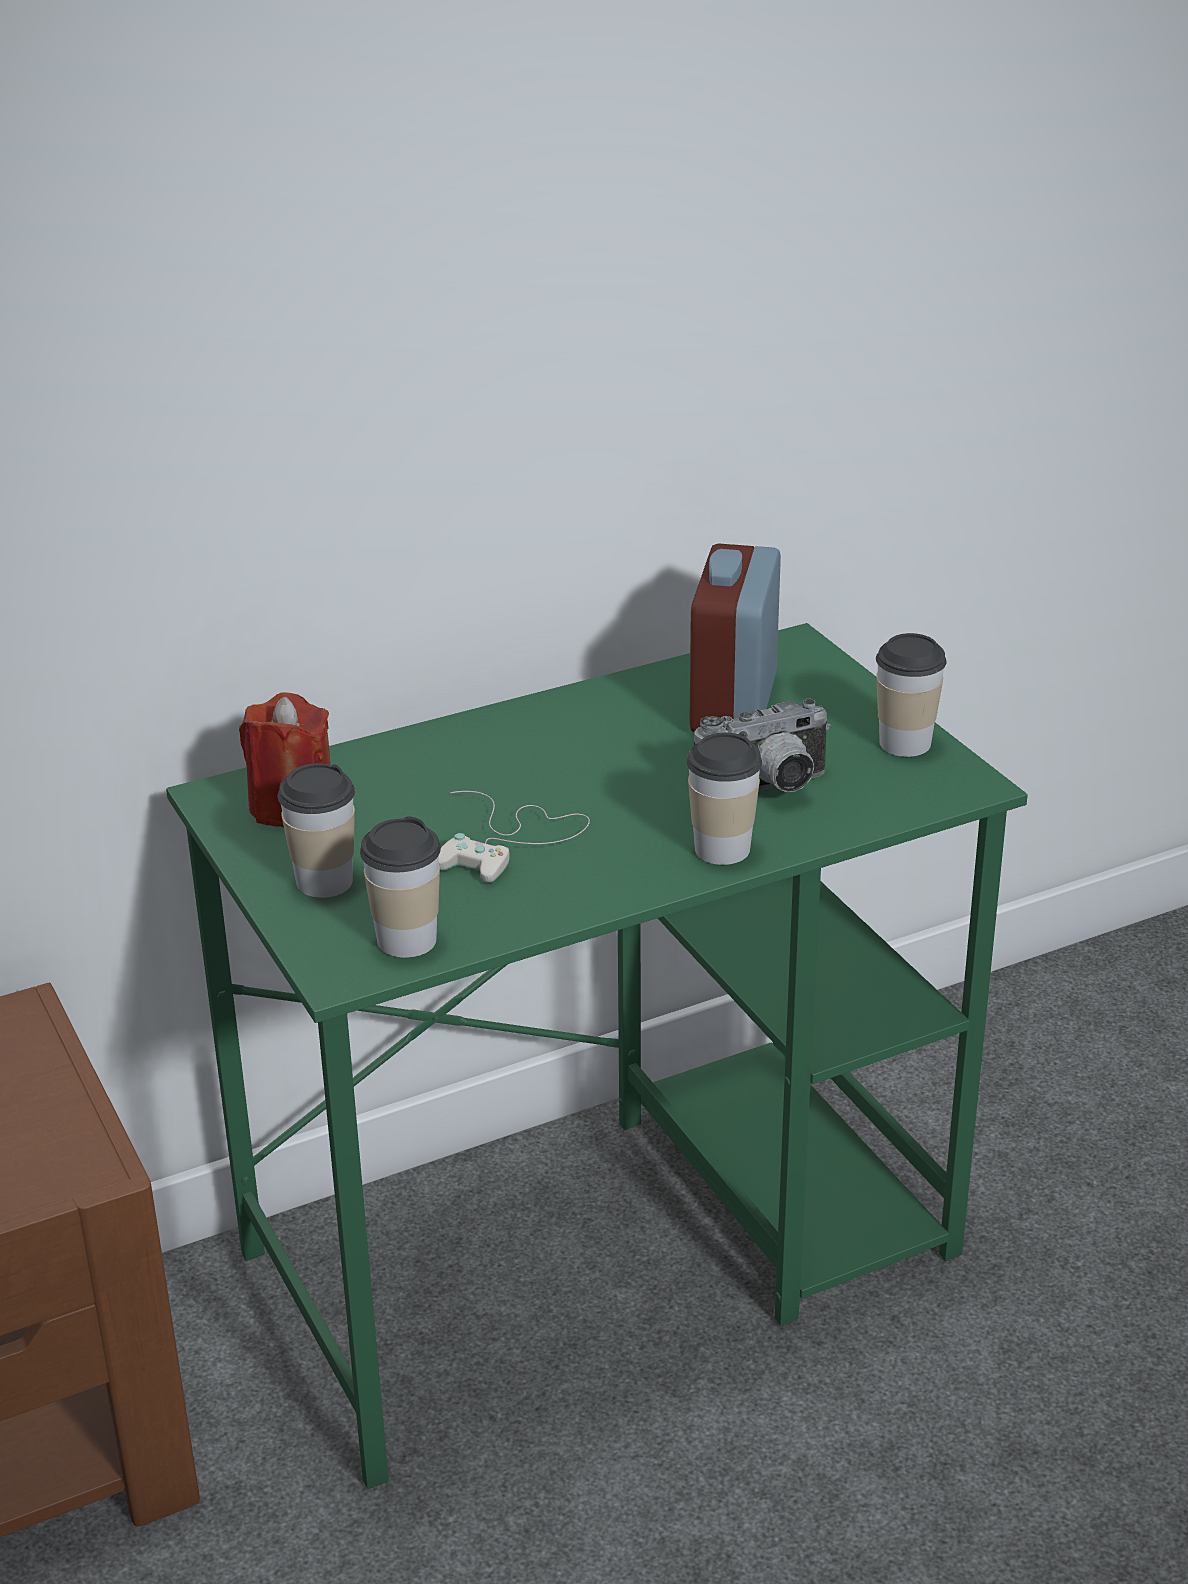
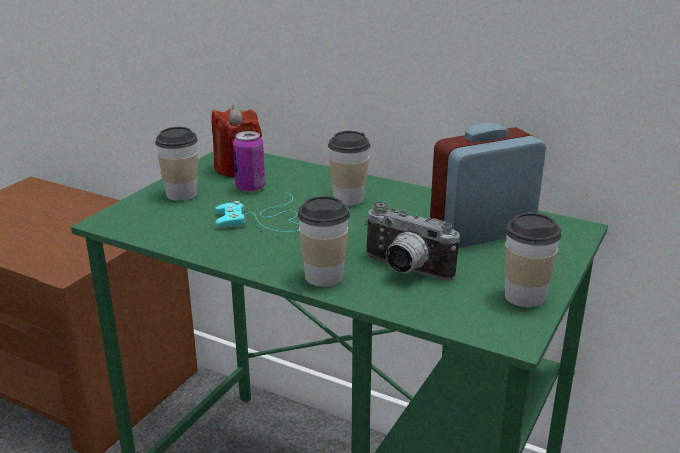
camera: 55 degrees right, 5 degrees down
cup [360,816,441,958] -> cup moved to [328,131,370,206]
white game controller [439,791,590,883] -> turquoise game controller [215,192,299,232]
none -> can [233,131,265,192]

